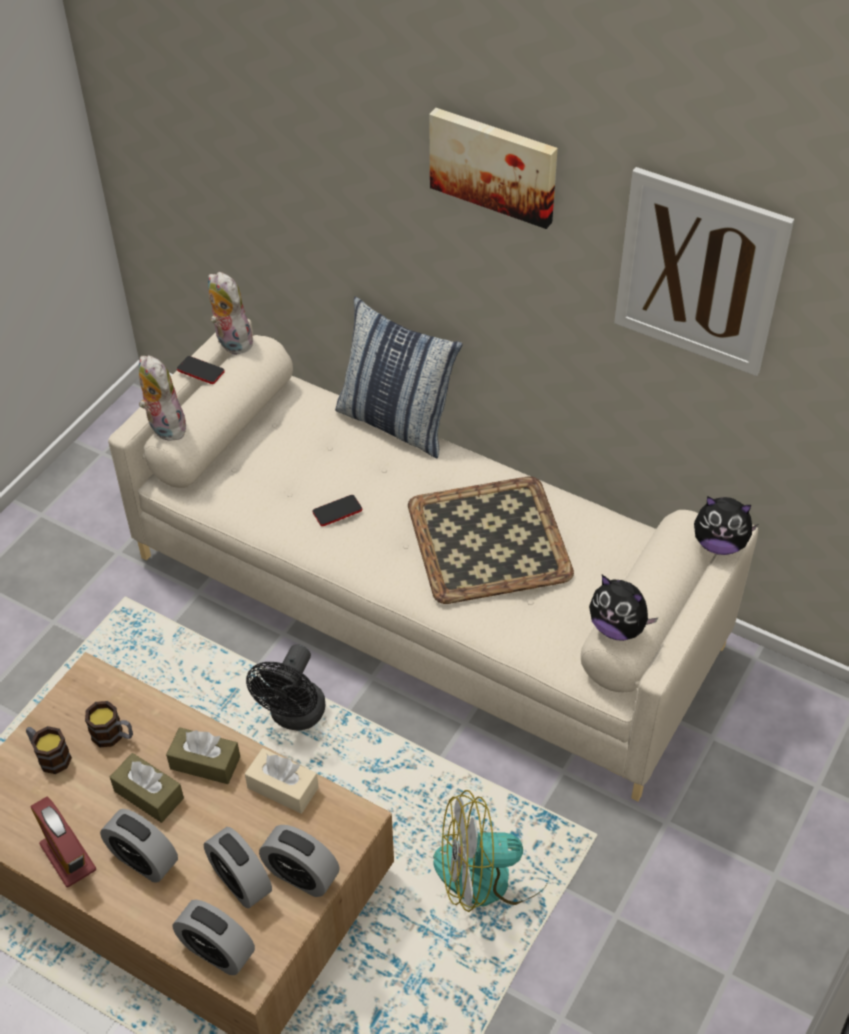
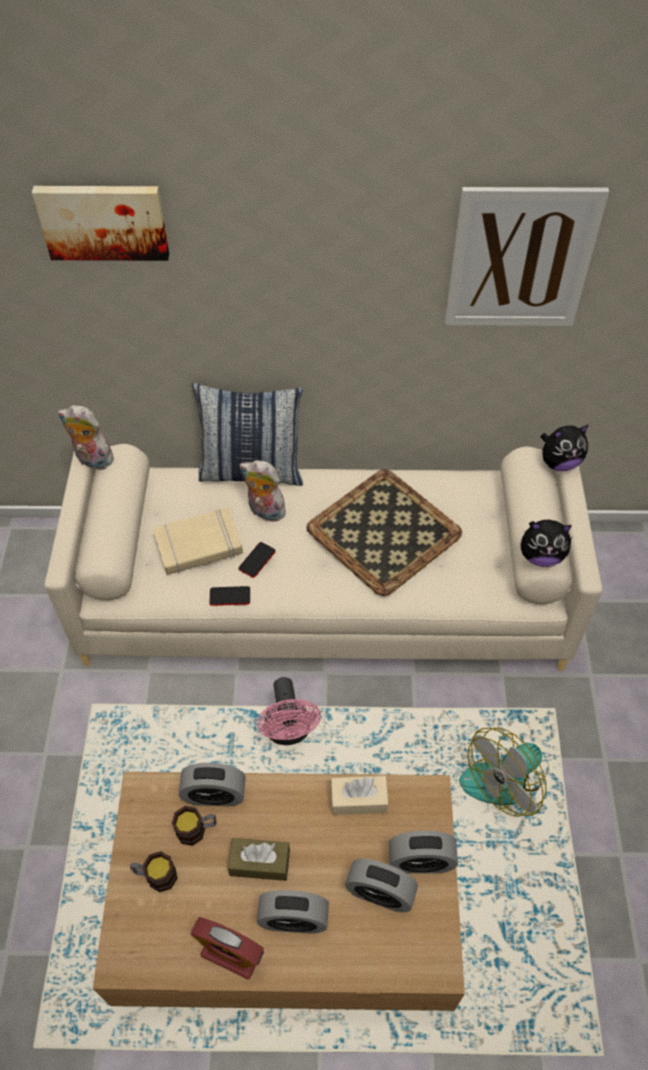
camera: 30 degrees left, 5 degrees up
plush toy [139,355,186,440] -> plush toy moved to [240,460,286,522]
brown tissue box [166,728,240,784] -> none
alarm clock [172,900,255,975] -> alarm clock moved to [179,763,246,806]
phone [177,356,225,384] -> phone moved to [209,586,250,606]
black fan [246,644,326,730] -> pink fan [257,677,321,745]
picture [429,108,558,229] -> picture moved to [32,186,169,261]
none -> beige book [153,507,243,575]

